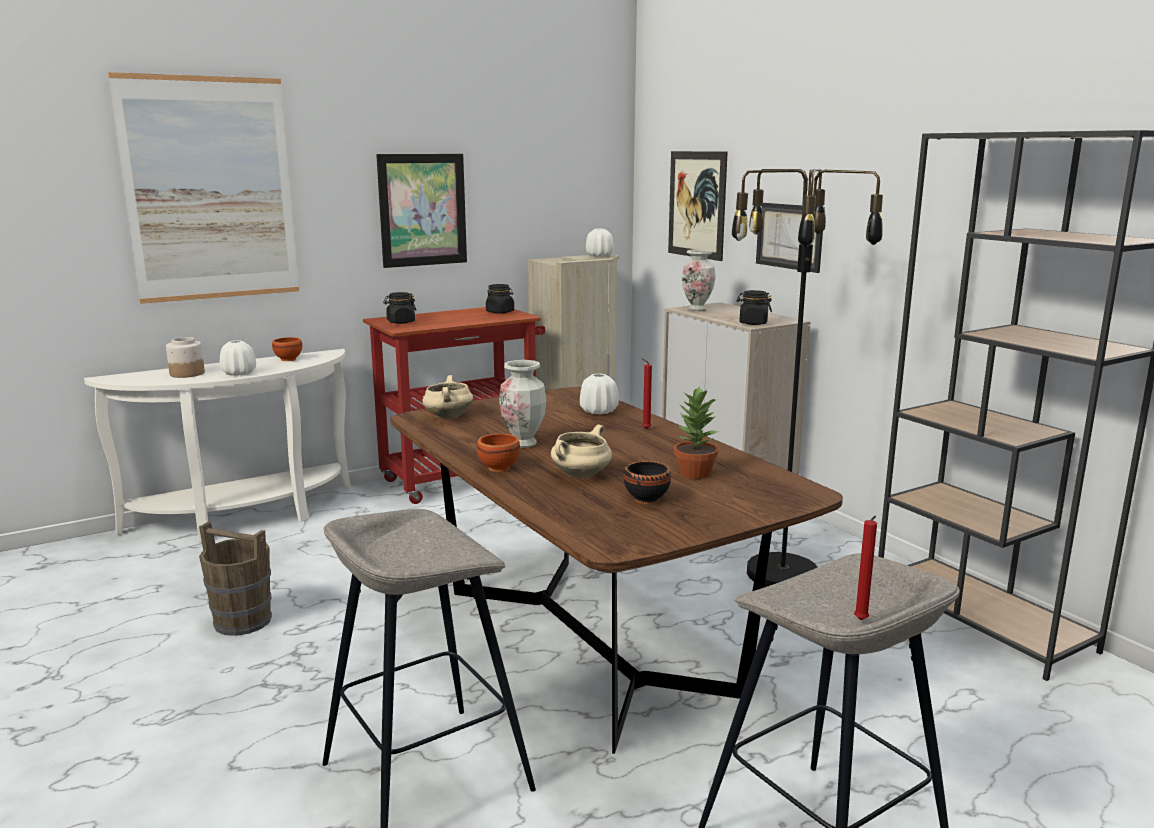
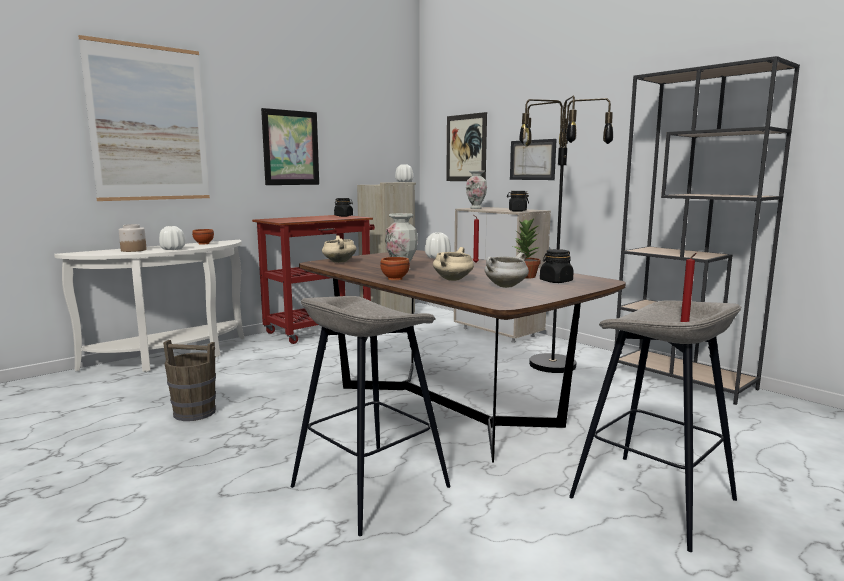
camera: 10 degrees left, 5 degrees down
black jar [383,292,416,324] -> black jar moved to [540,249,574,283]
black bowl [624,461,671,504] -> white cooking pot [485,252,529,288]

